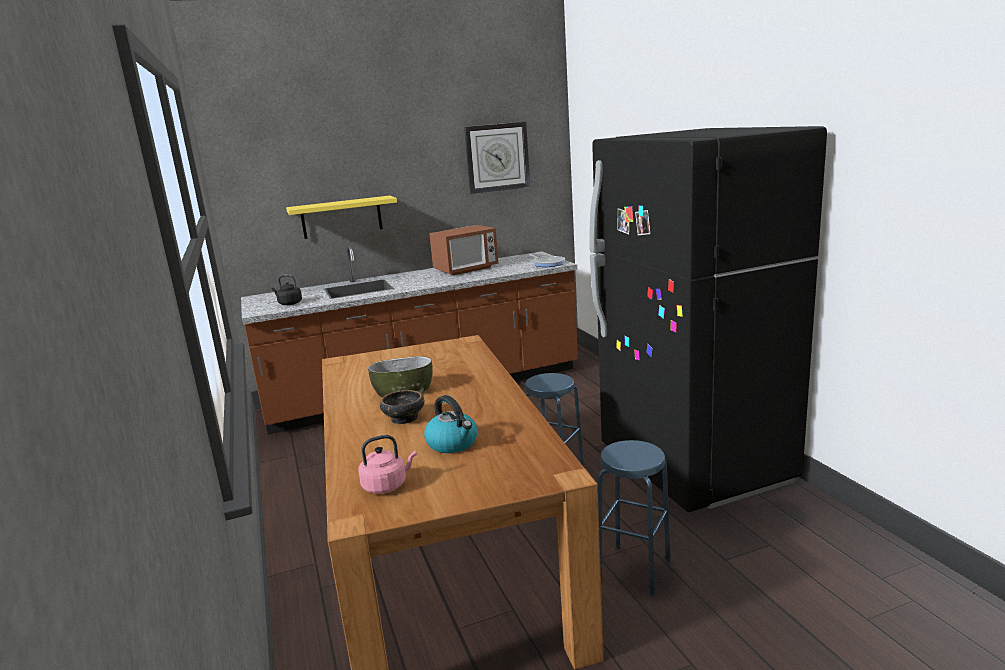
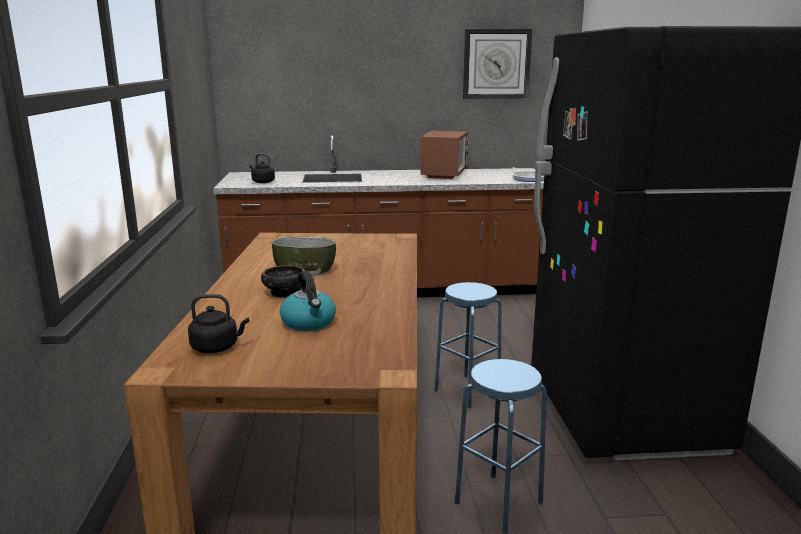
camera: 15 degrees right, 0 degrees up
yellow shelf [286,196,397,239] -> none
pink kettle [358,435,417,494] -> black kettle [188,294,249,353]
microwave [429,225,498,275] -> microwave turned 60 degrees counterclockwise [420,131,469,179]

